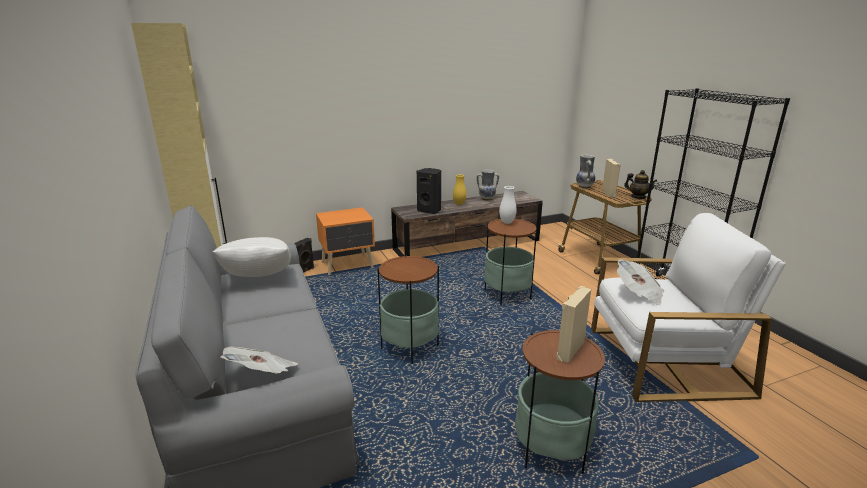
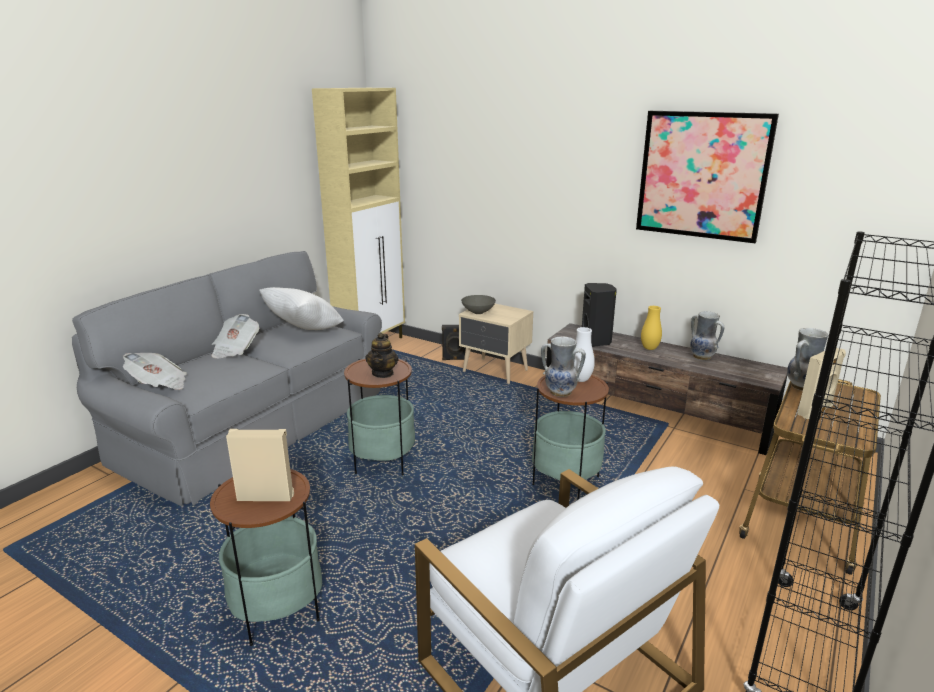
camera: 55 degrees right, 0 degrees up
orange nightstand [316,207,375,275] -> beige nightstand [459,304,533,384]
newspaper [617,259,664,305] -> newspaper moved to [211,314,259,358]
teapot [624,170,657,199] -> teapot moved to [365,333,398,378]
none -> grey bowl [461,295,496,314]
none -> vase [541,337,586,397]
none -> picture [636,111,779,243]

